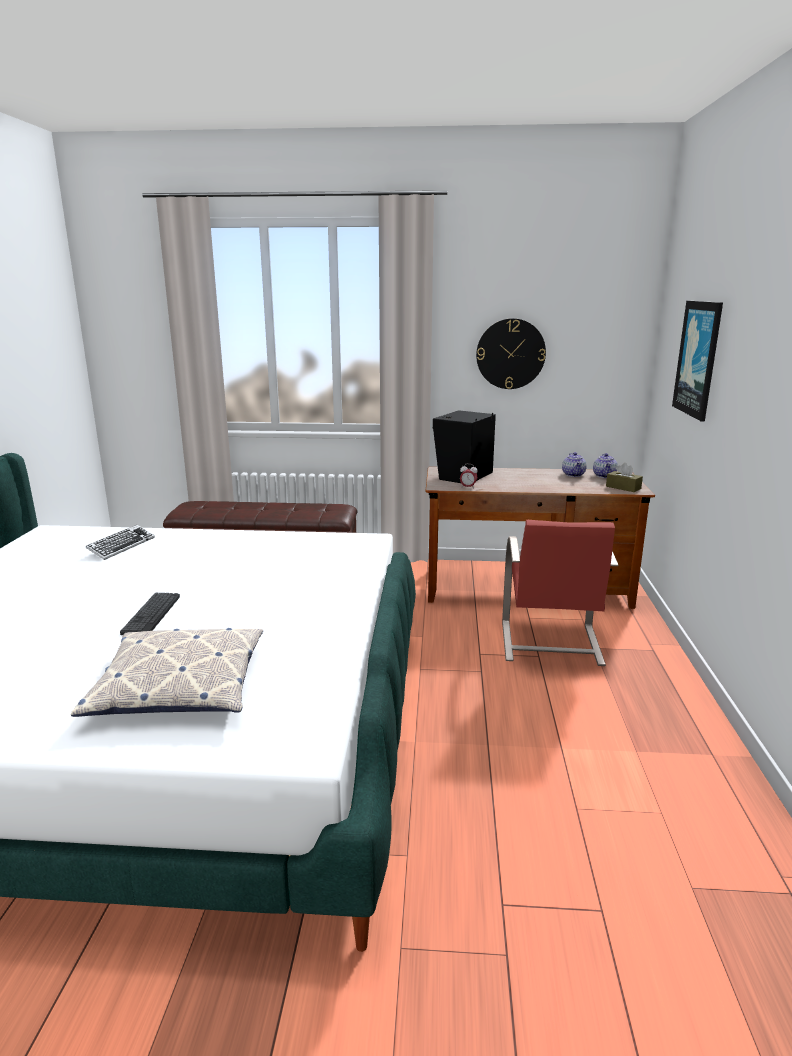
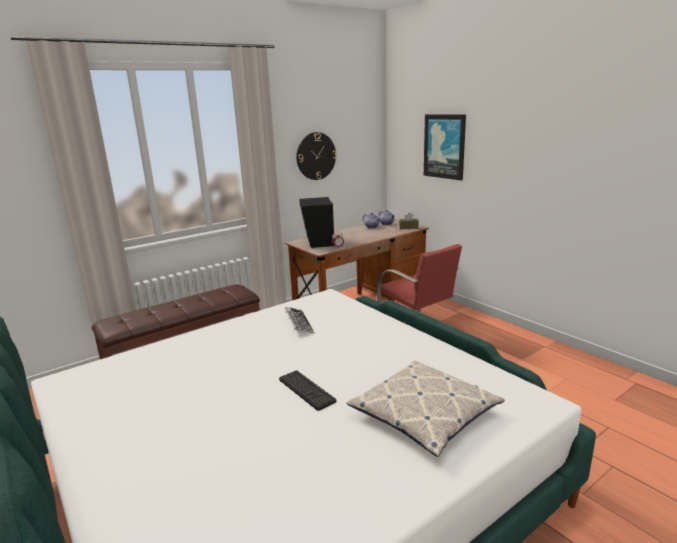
camera: 40 degrees left, 0 degrees up
keyboard [86,525,155,560] -> keyboard moved to [285,307,314,333]

